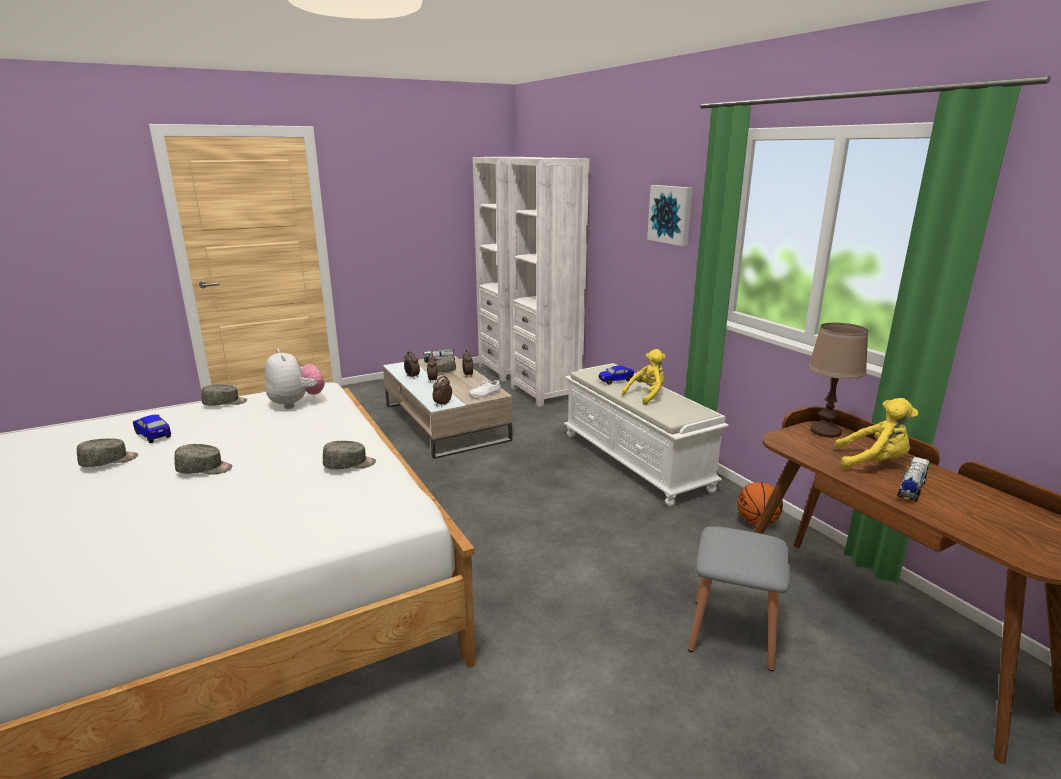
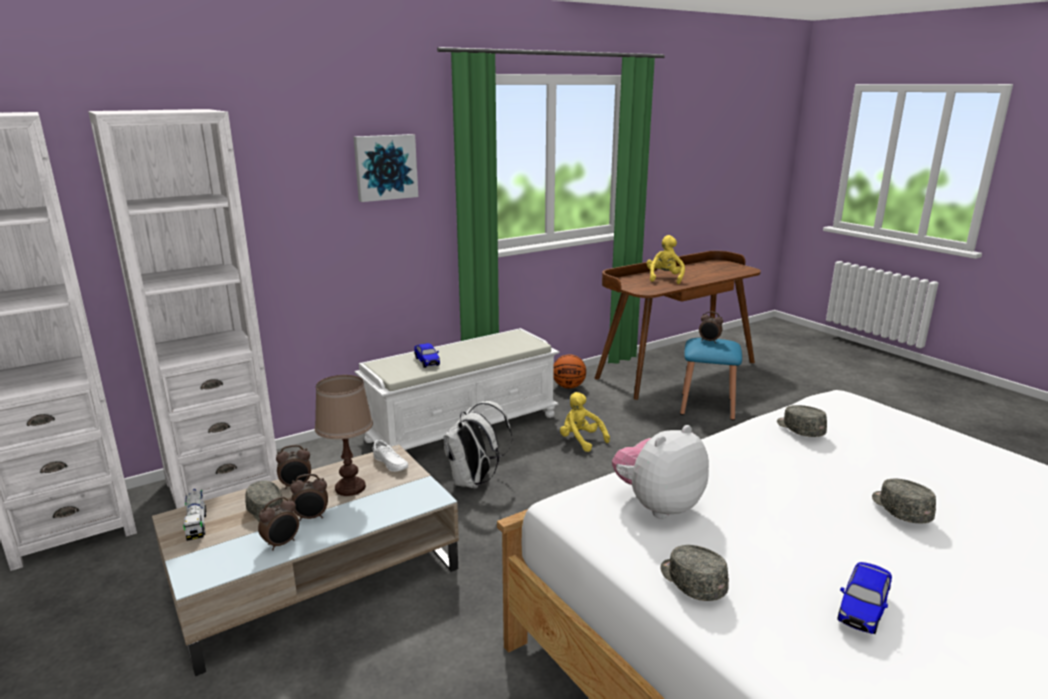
camera: 95 degrees left, 0 degrees up
grey cap [77,438,138,467] -> none
alarm clock [433,376,452,407] -> alarm clock moved to [699,311,723,343]
yellow plush toy [622,349,666,405] -> yellow plush toy moved to [560,392,610,452]
grey stool [688,526,790,671] -> blue stool [680,338,742,420]
brown table lamp [808,323,869,438] -> brown table lamp moved to [315,375,373,496]
toy truck [897,457,930,502] -> none
none -> white backpack [443,401,512,489]

